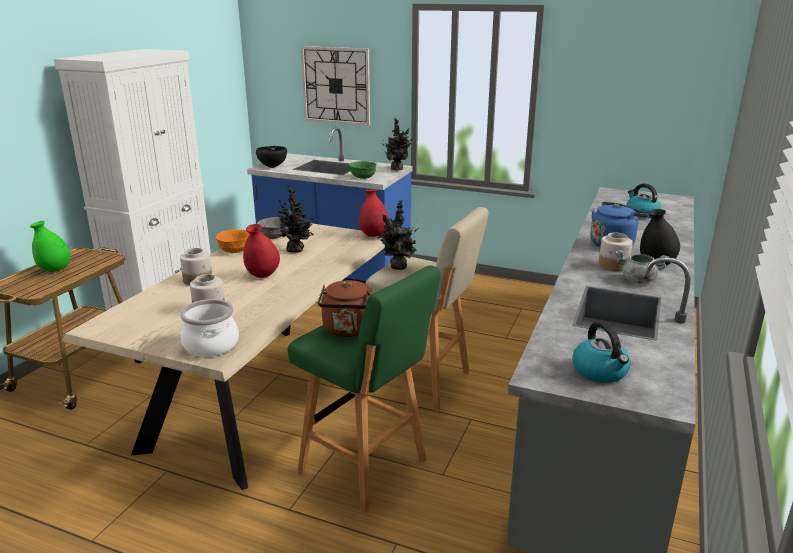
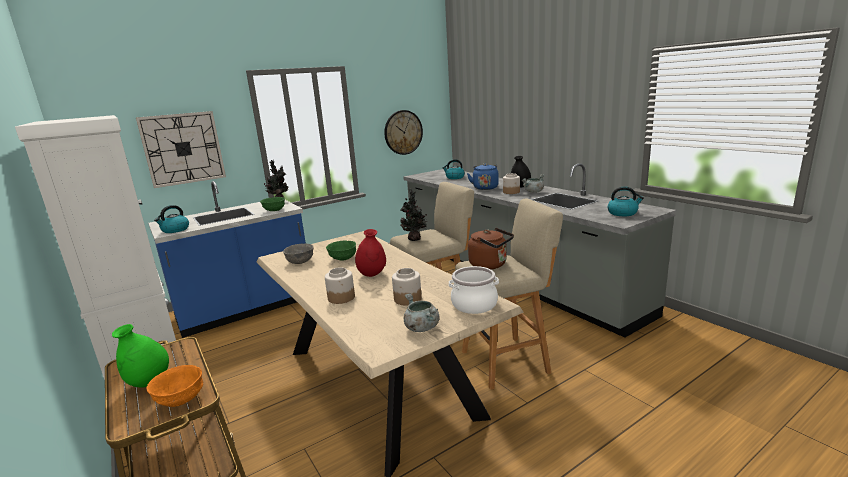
camera: 55 degrees left, 5 degrees down
orange bowl [216,229,249,253] -> orange bowl moved to [146,365,203,407]
black bowl [256,146,287,168] -> kettle [154,205,189,233]
potted plant [272,186,317,253] -> green bowl [326,240,356,260]
green stool [288,265,441,513] -> beige stool [455,198,563,390]
red vase [359,189,389,237] -> none
none -> wall clock [384,110,423,155]
none -> grey cooking pot [404,294,440,332]

